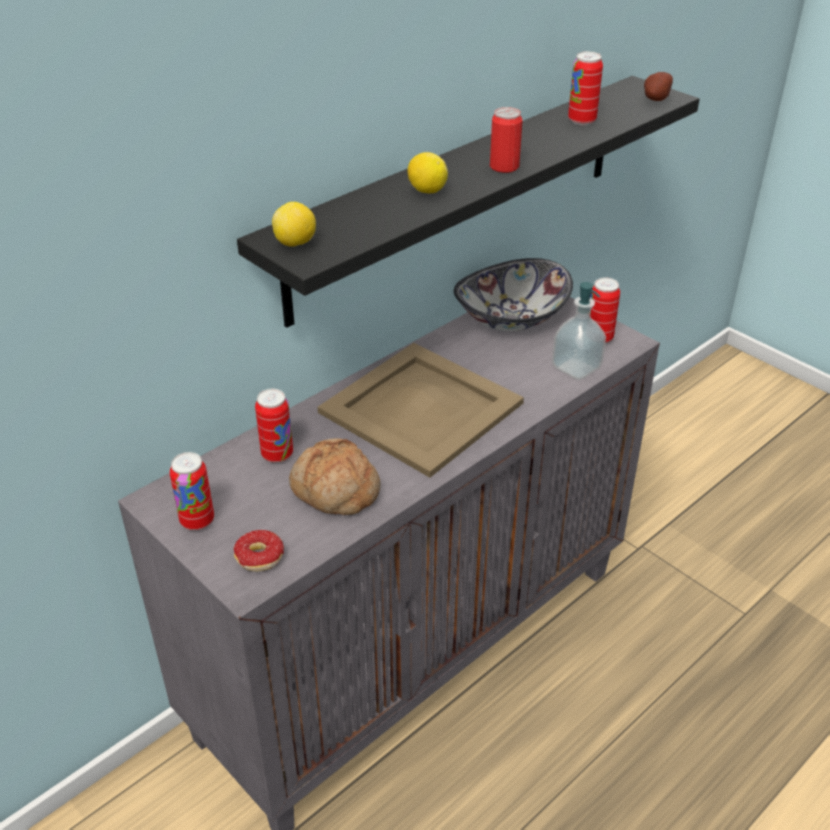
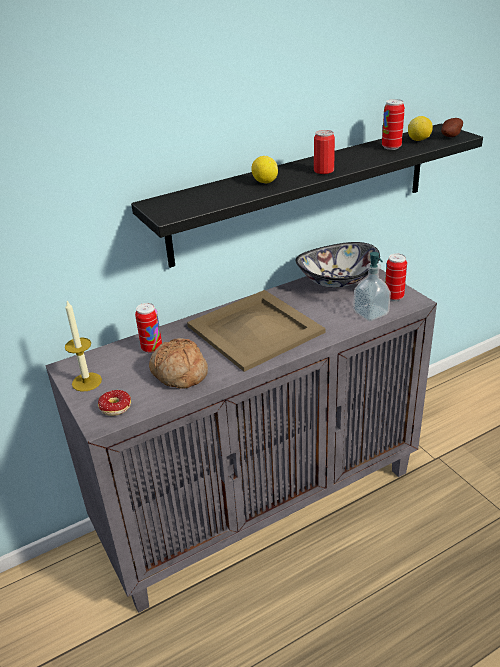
camera: 15 degrees right, 5 degrees down
can [170,452,214,530] -> candle [65,301,102,392]
lemon [272,202,316,247] -> lemon moved to [408,116,433,141]

